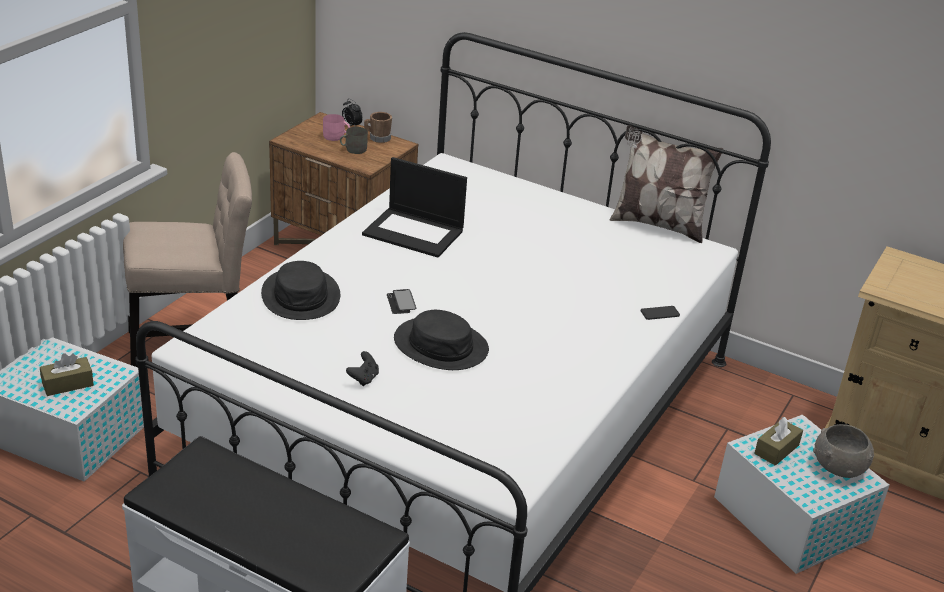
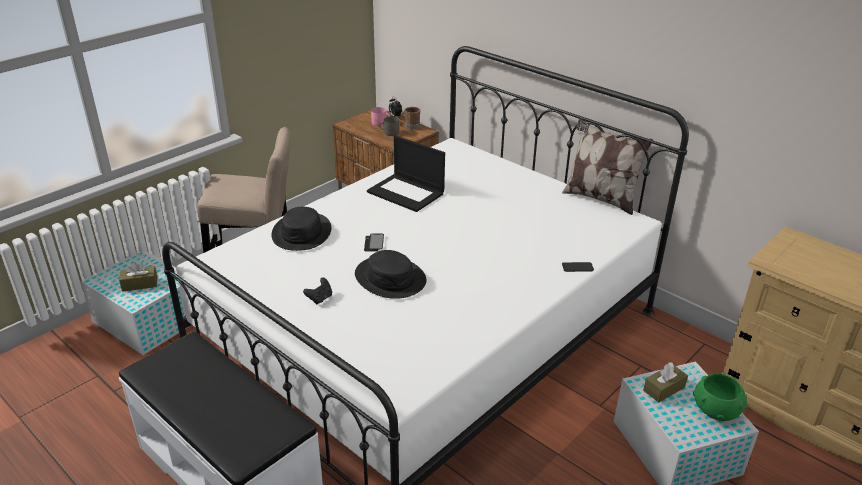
camera: 15 degrees right, 0 degrees up
grey bowl [813,424,874,478] -> green bowl [693,374,747,421]

